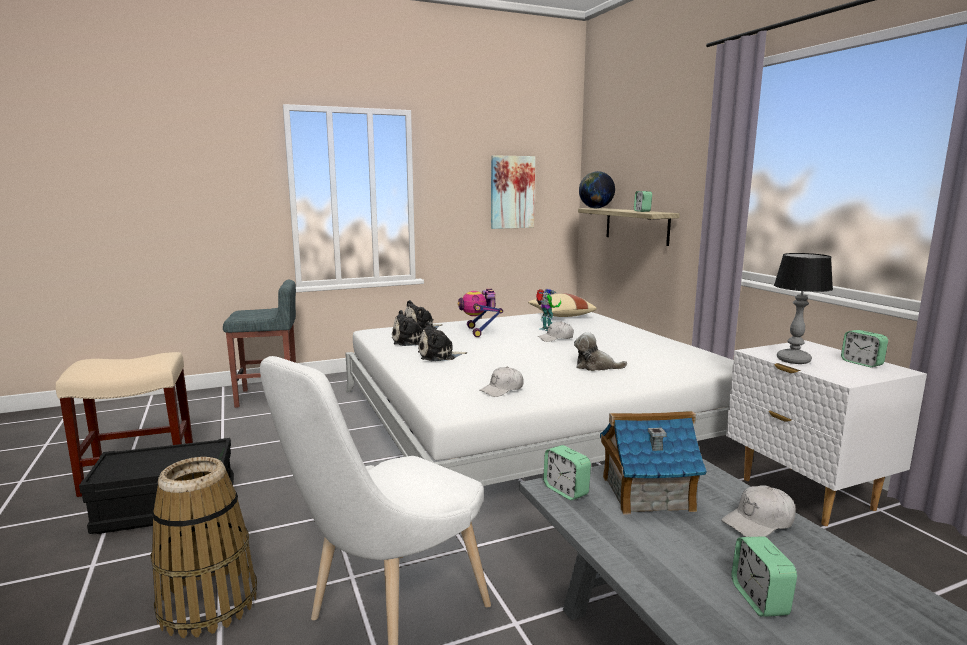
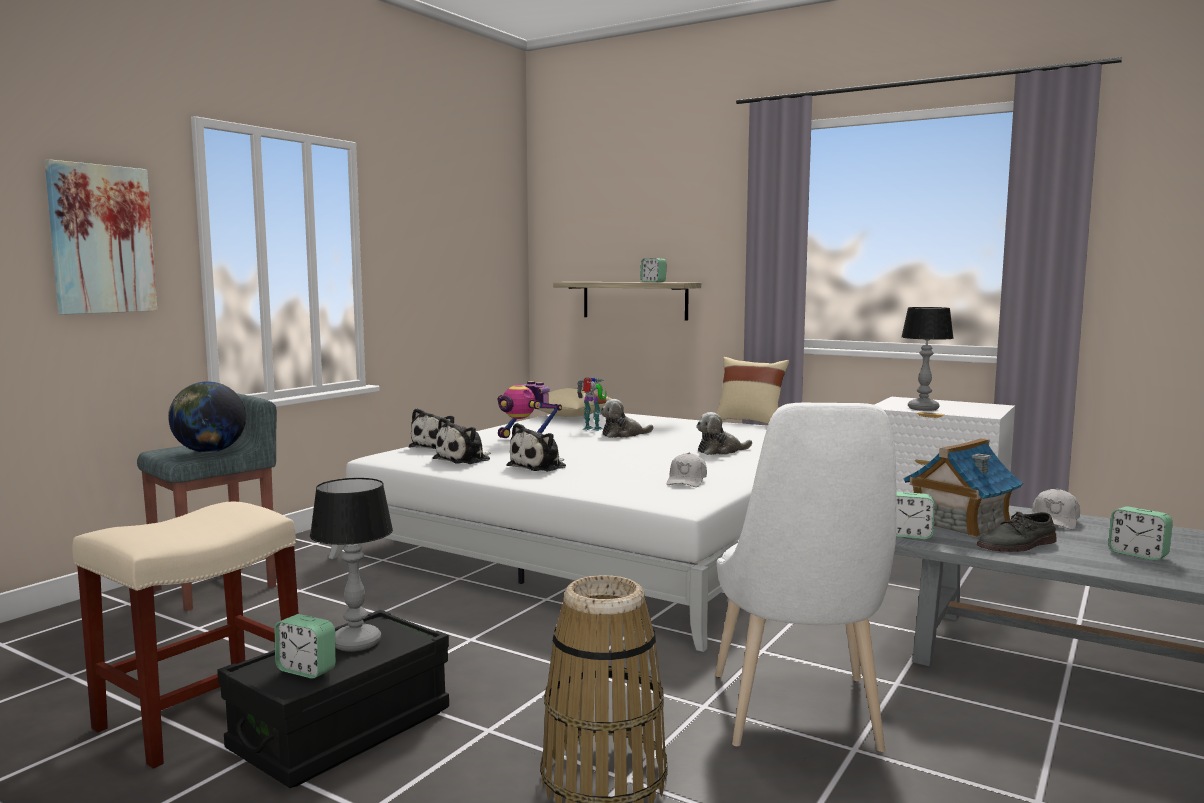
camera: 35 degrees left, 5 degrees down
picture [491,155,535,229] -> picture moved to [45,159,157,315]
white cap [538,321,574,342] -> plush toy [600,399,653,438]
globe [579,171,615,208] -> globe moved to [168,381,246,453]
alarm clock [841,330,888,367] -> alarm clock moved to [274,614,336,679]
none -> table lamp [310,478,393,652]
none -> beige pillow [716,357,789,424]
none -> grey shoe [977,512,1057,552]

